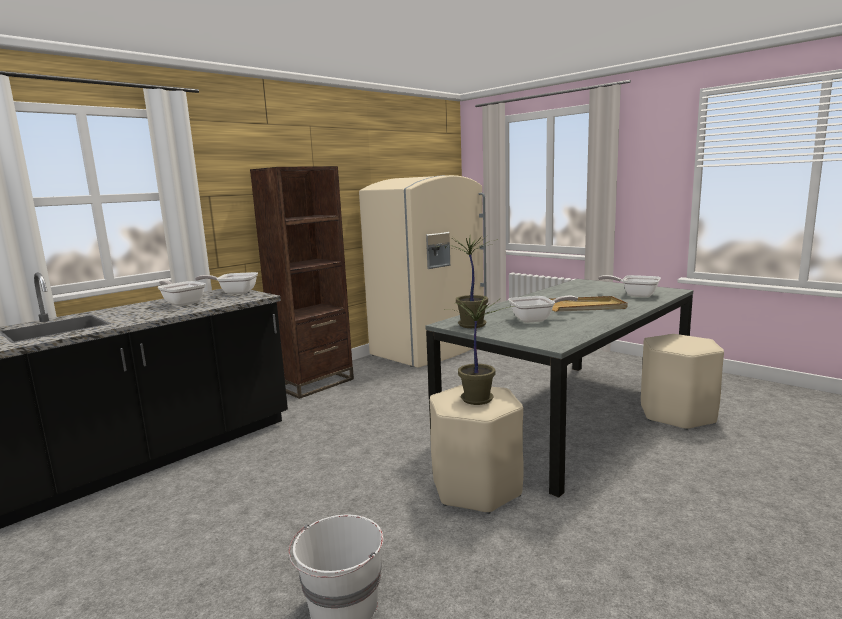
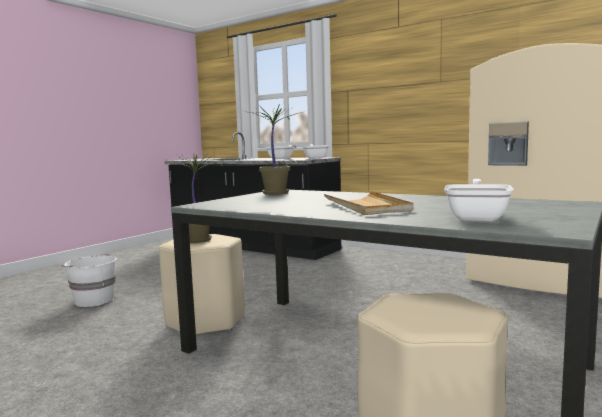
camera: 80 degrees right, 5 degrees down
brown bookcase [250,166,354,399] -> none
frying pan [508,296,578,323] -> none

